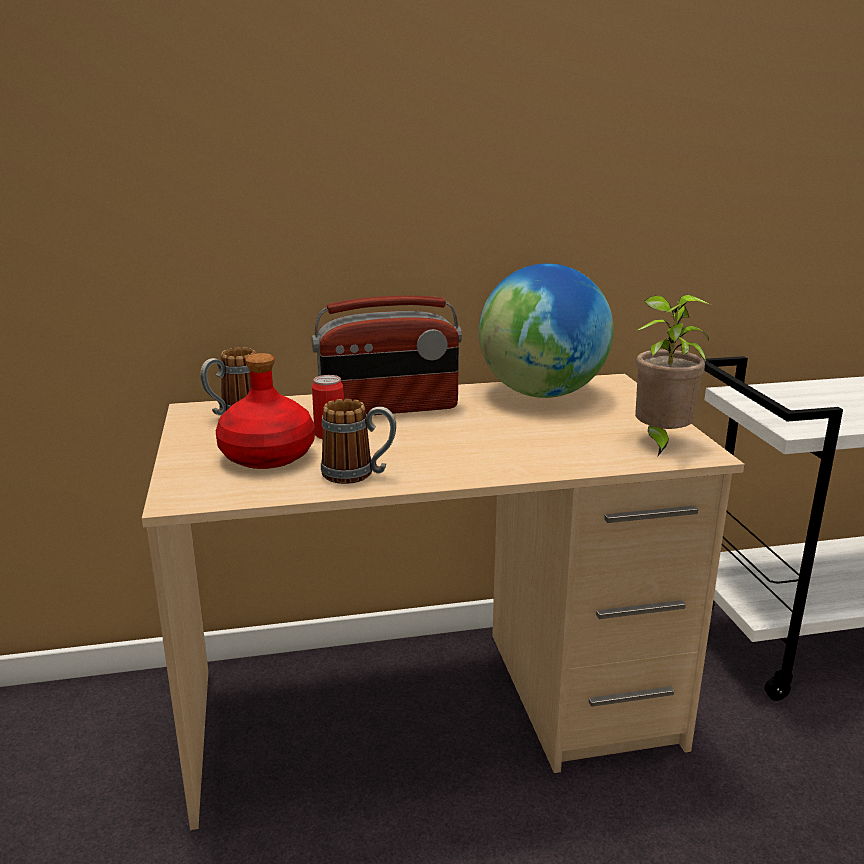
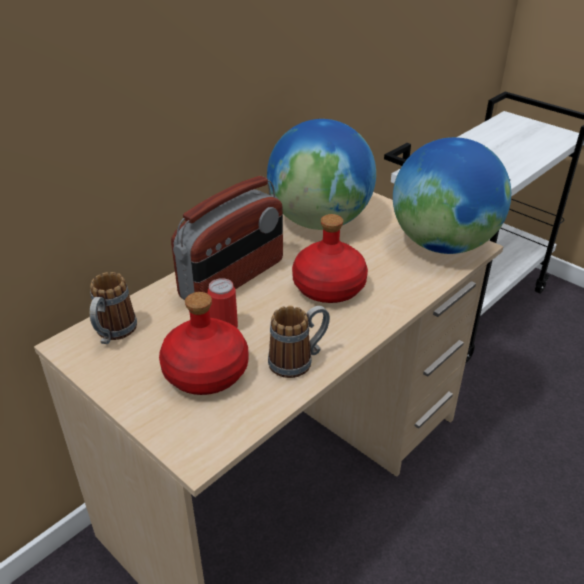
camera: 35 degrees left, 15 degrees up
potted plant [635,294,709,456] -> globe [393,137,511,254]
none -> red bottle [292,214,368,303]

